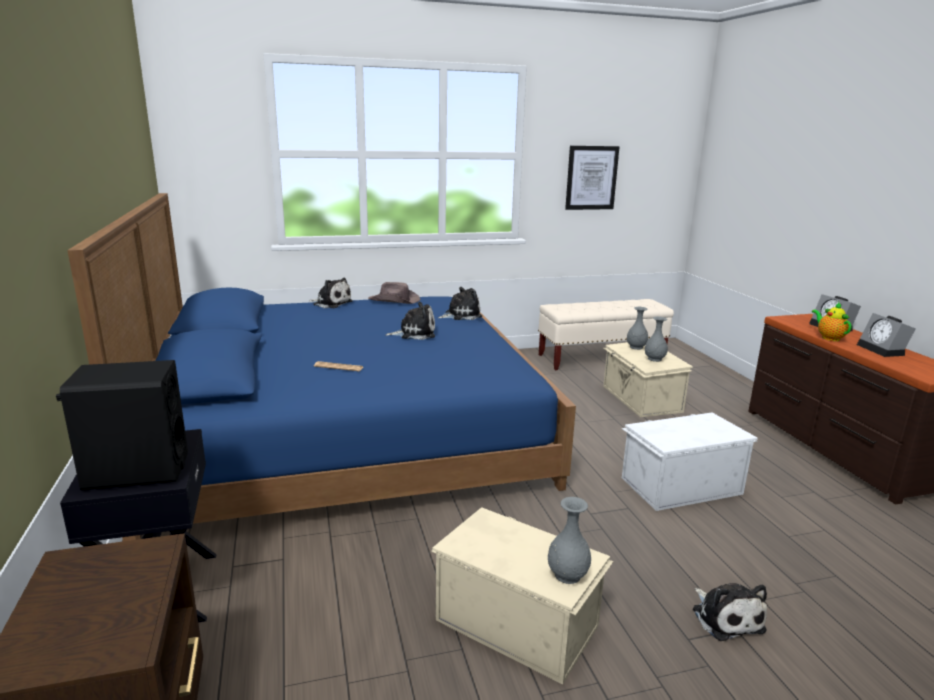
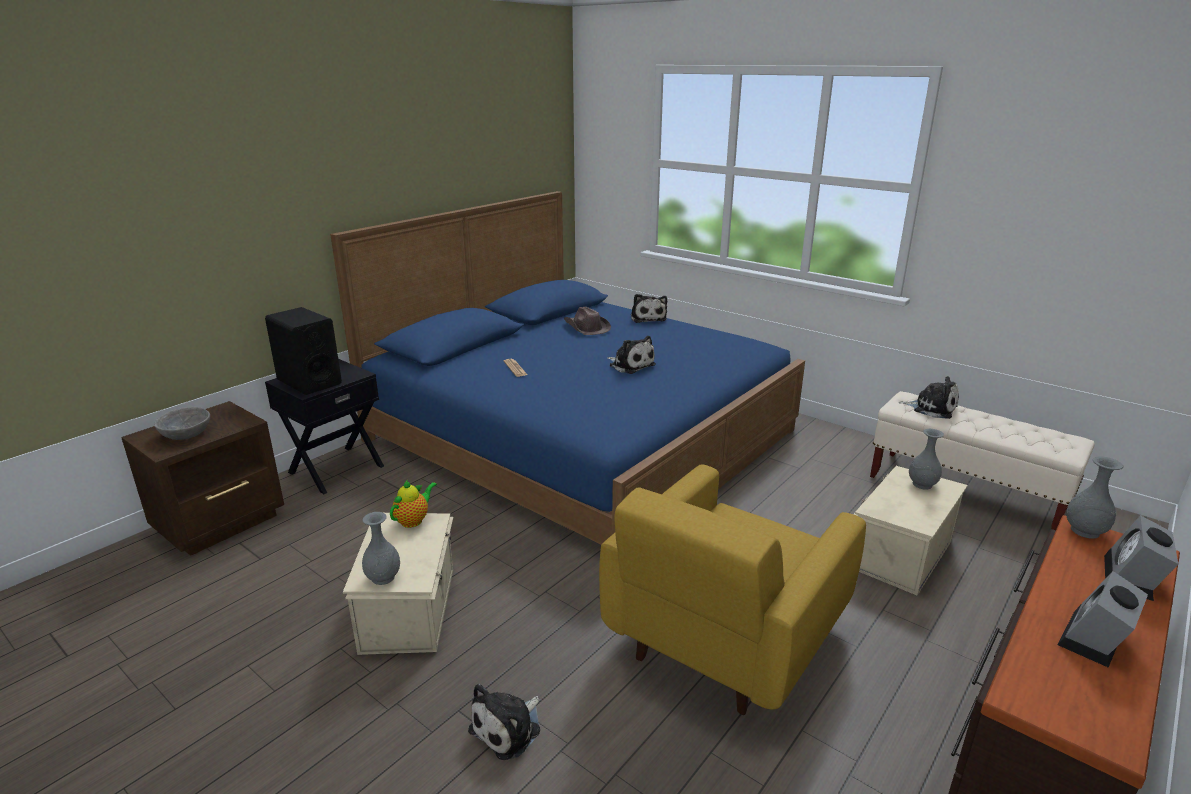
camera: 55 degrees right, 5 degrees up
brown hat [368,282,421,304] -> brown hat moved to [564,307,611,335]
plush toy [438,287,482,320] -> plush toy moved to [899,376,959,419]
picture [565,146,619,210] -> none
white storage box [622,412,758,511] -> yellow armchair [599,464,866,715]
grey vase [645,316,668,362] -> grey vase moved to [1066,456,1123,539]
teapot [812,302,851,341] -> teapot moved to [390,480,437,528]
none -> grey bowl [154,407,210,440]

